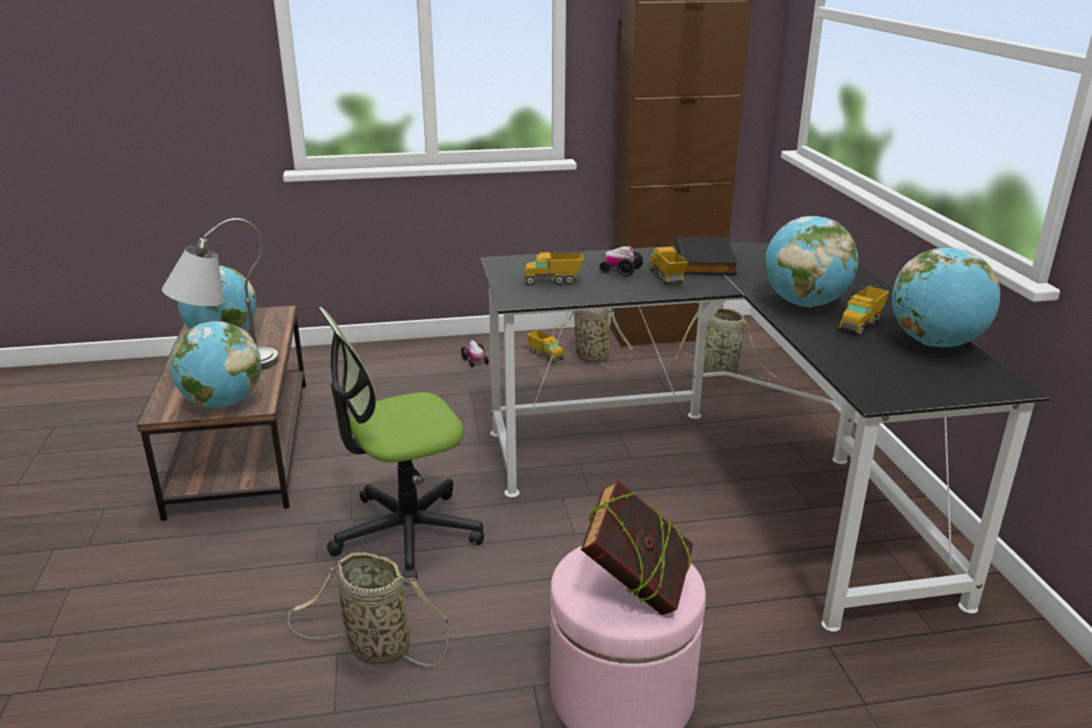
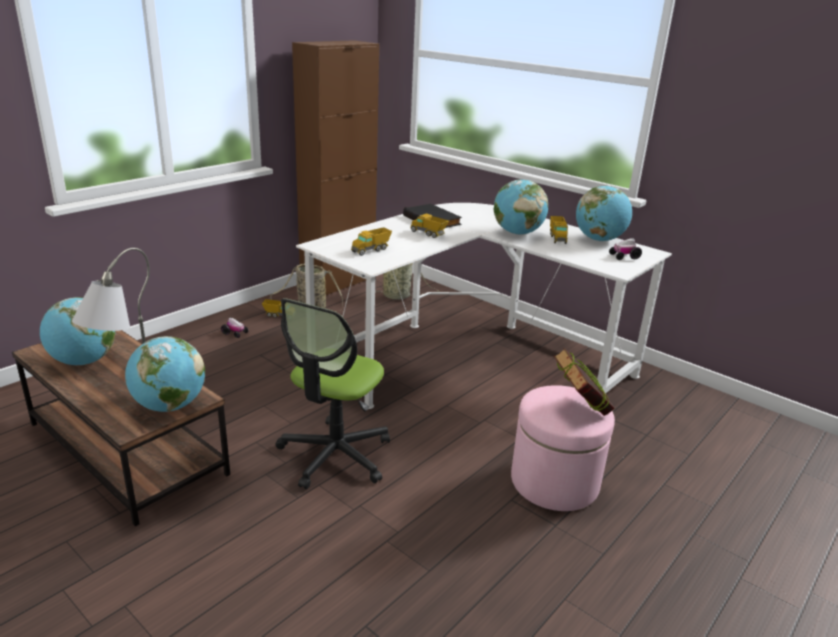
camera: 40 degrees left, 0 degrees up
basket [288,552,449,666] -> none
black desk [480,242,1049,632] -> white desk [296,203,672,409]
toy car [599,246,643,276] -> toy car moved to [609,238,642,260]

